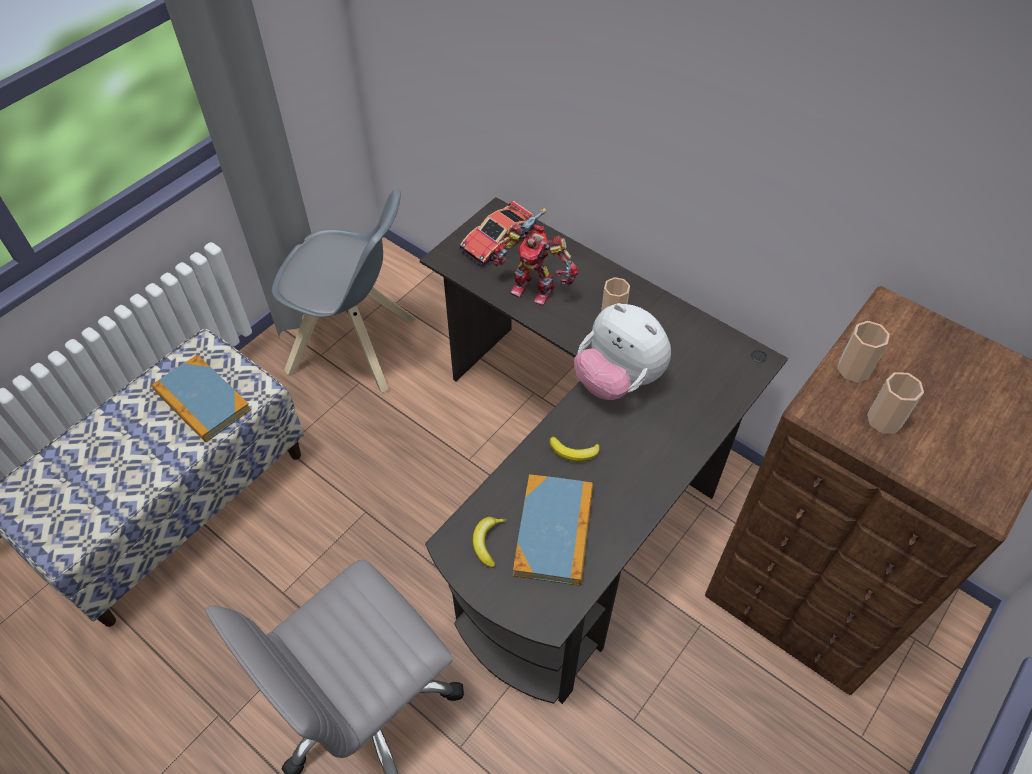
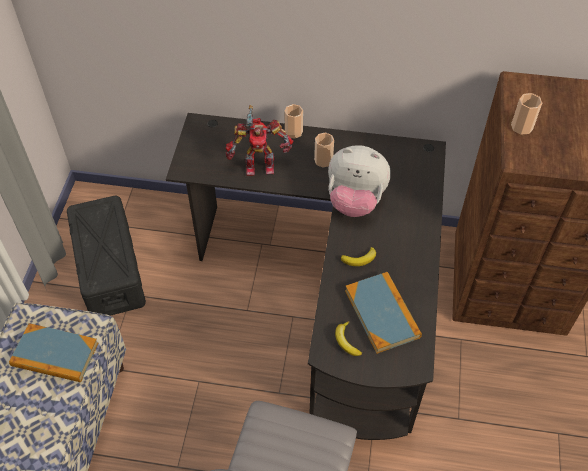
camera: 30 degrees left, 0 degrees up
grey chair [272,189,416,393] -> black storage box [67,196,146,316]
toy car [459,201,533,266] -> none
cup [867,372,924,434] -> cup moved to [284,104,303,139]

